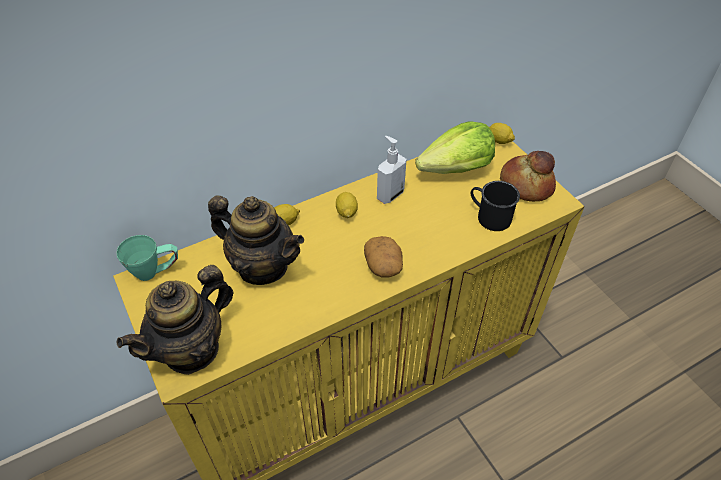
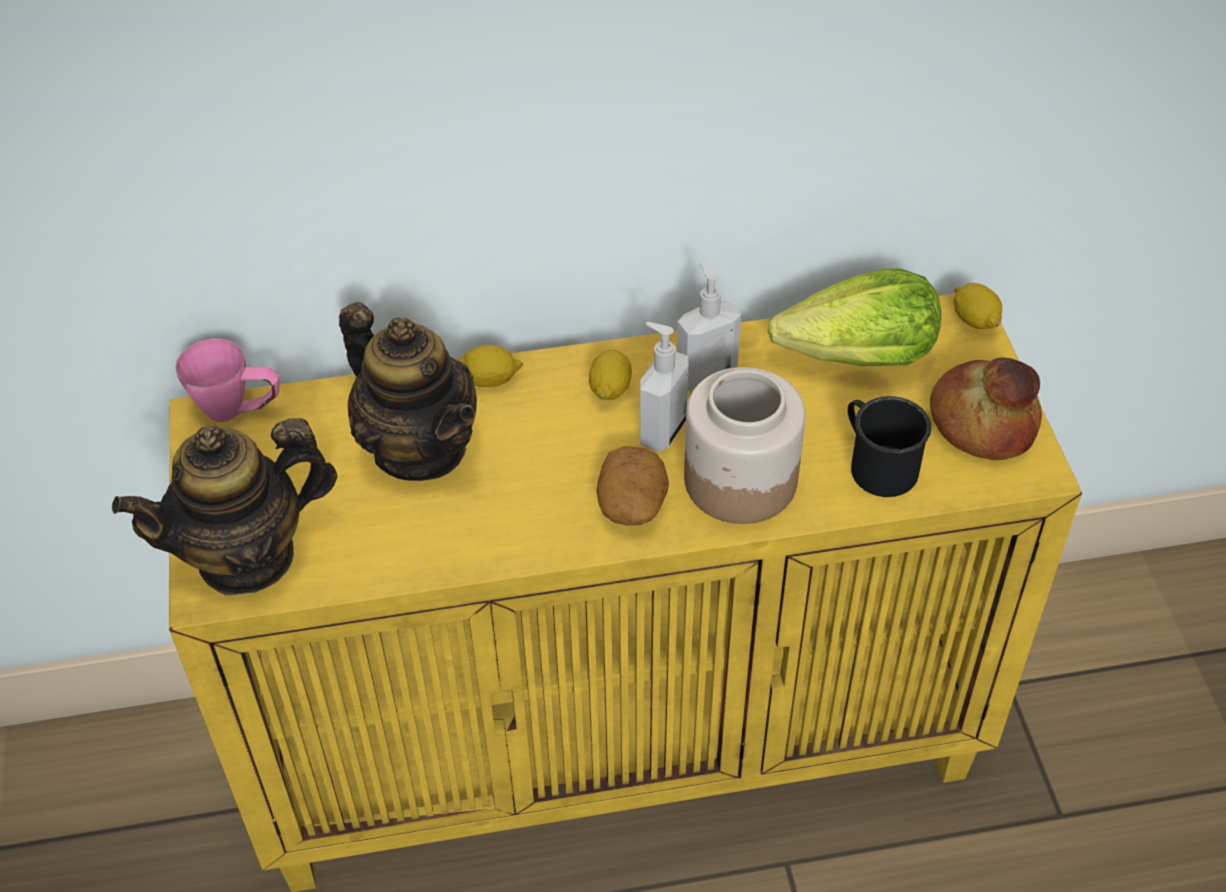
camera: 20 degrees right, 0 degrees up
green mug [116,235,178,281] -> pink mug [175,339,279,422]
none -> soap dispenser [640,322,688,452]
none -> jar [684,367,805,524]

